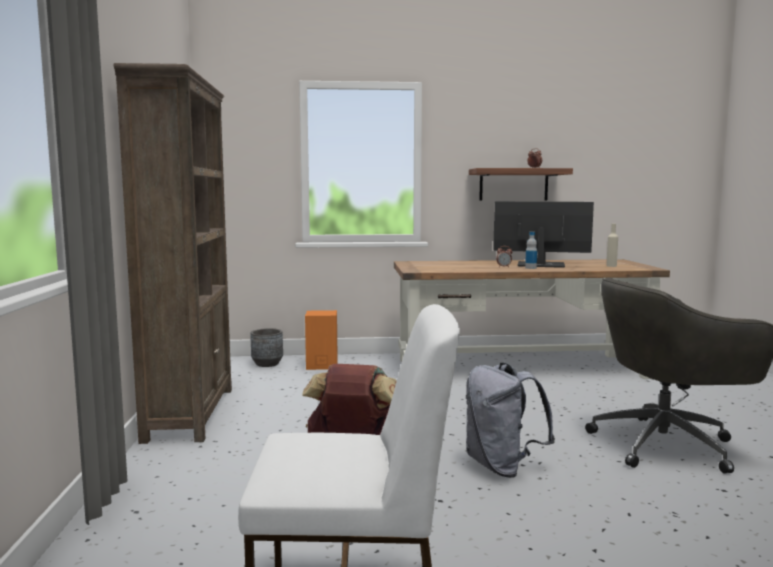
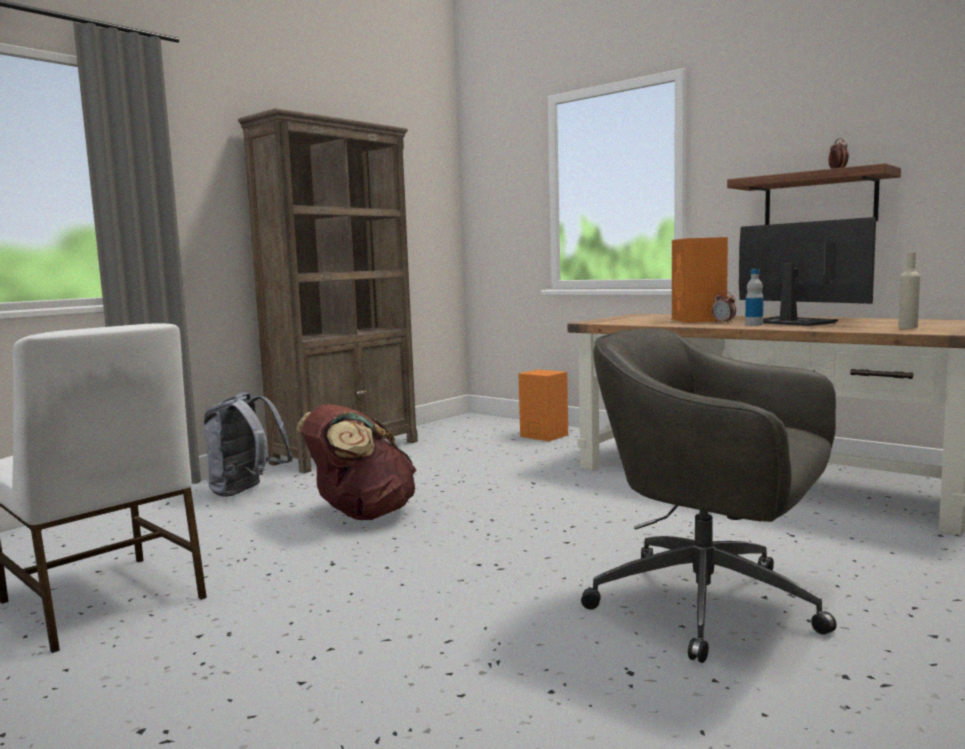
camera: 45 degrees right, 0 degrees up
grey planter [250,328,283,367] -> none
grey backpack [466,363,555,478] -> grey backpack moved to [204,392,293,497]
none -> orange speaker [672,237,728,323]

